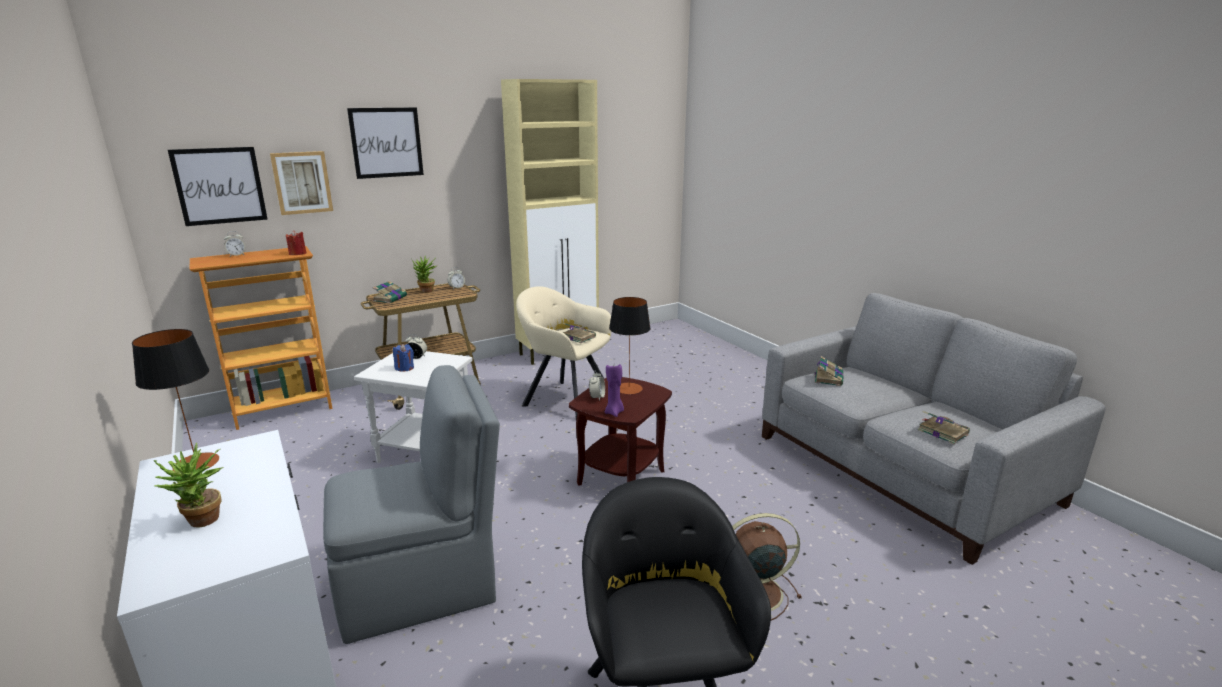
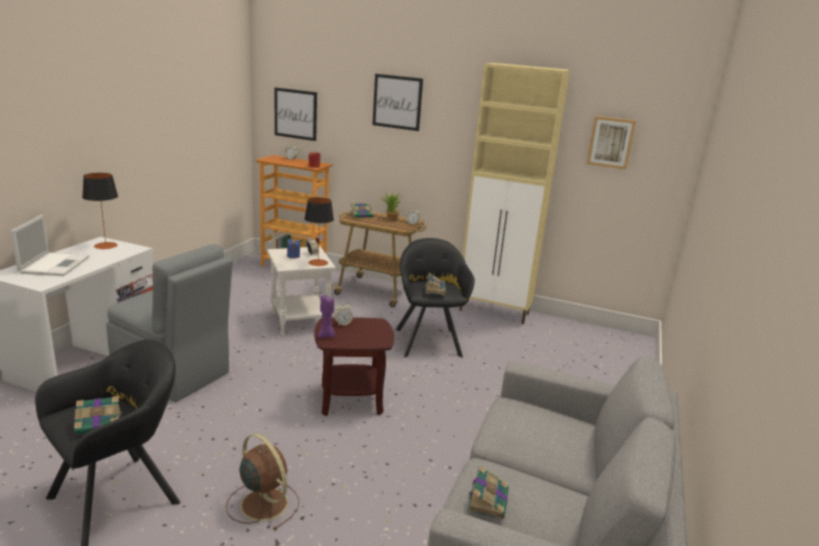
camera: 50 degrees right, 0 degrees up
potted plant [154,443,224,527] -> laptop [11,215,90,276]
picture [270,151,333,215] -> picture moved to [587,116,636,169]
beige armchair [516,286,611,419] -> black armchair [396,238,475,357]
table lamp [609,297,651,395] -> table lamp moved to [304,197,334,266]
book [815,356,844,386] -> book moved to [74,396,121,435]

